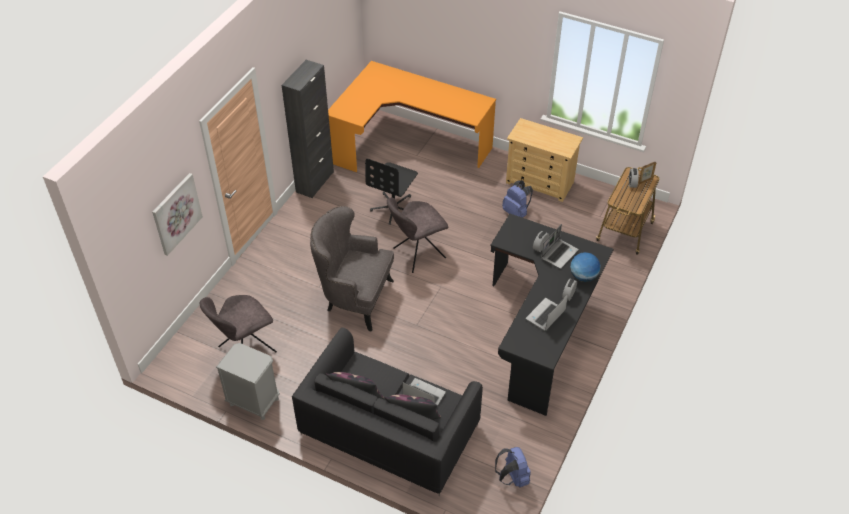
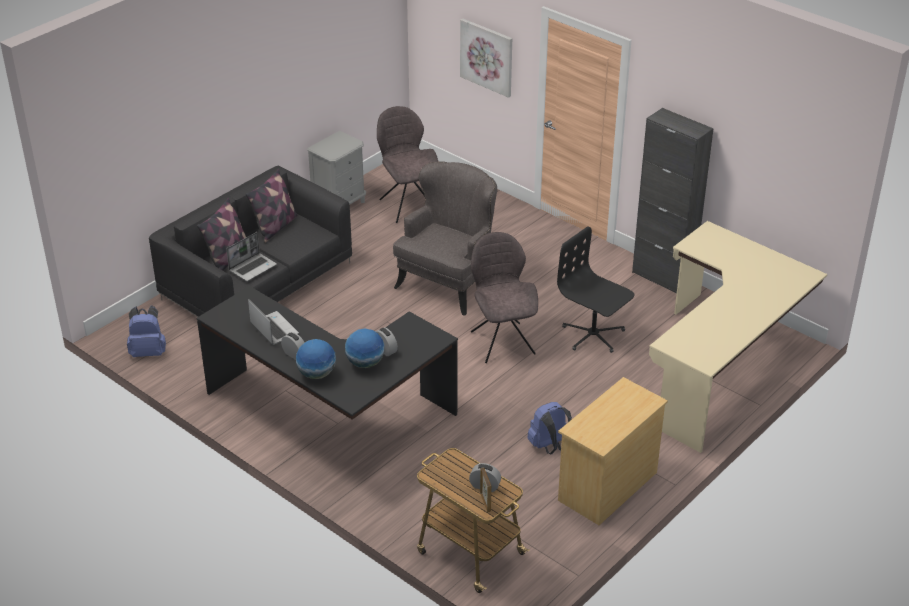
camera: 105 degrees right, 10 degrees down
orange desk [328,61,496,172] -> beige desk [649,221,827,453]
laptop [541,224,579,269] -> globe [345,328,384,368]

